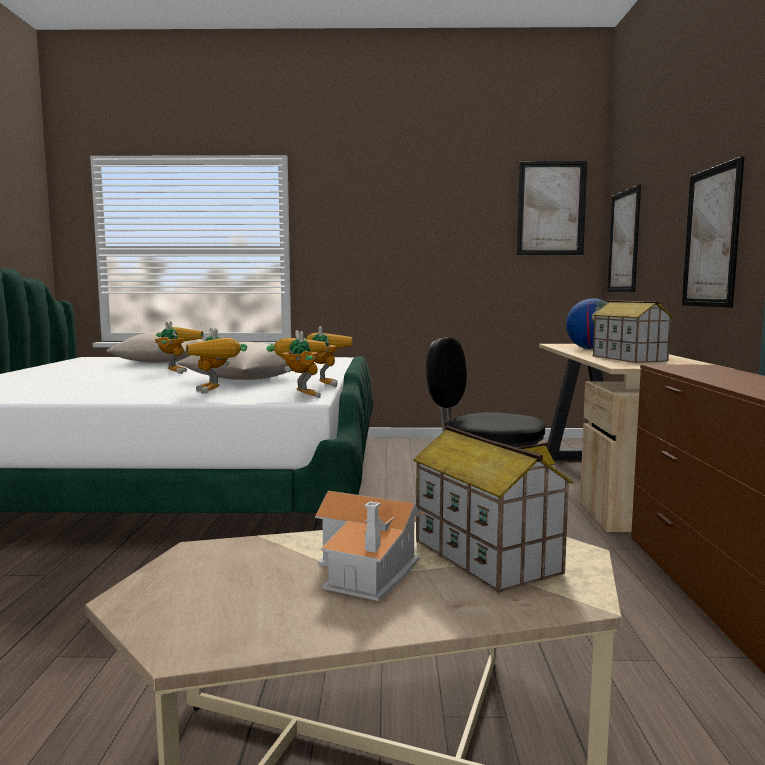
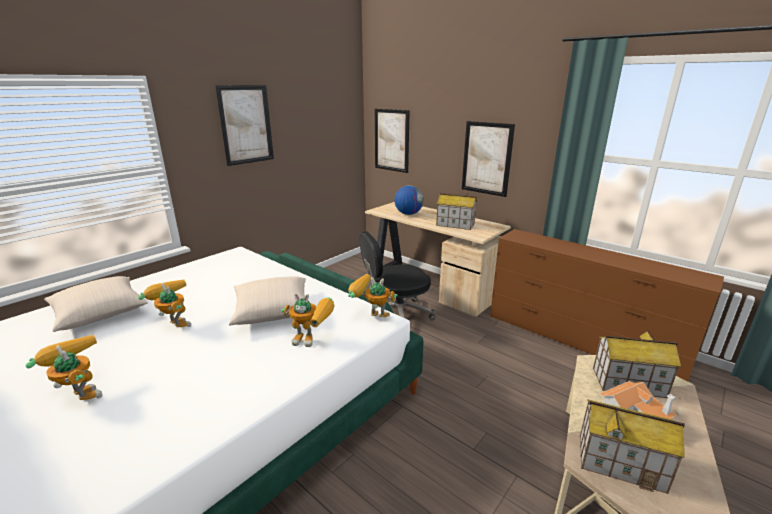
camera: 50 degrees left, 15 degrees up
toy robot [304,326,352,387] -> toy robot moved to [26,335,102,400]
picture [517,161,587,255] -> picture moved to [215,85,274,166]
none -> toy house [580,399,685,494]

